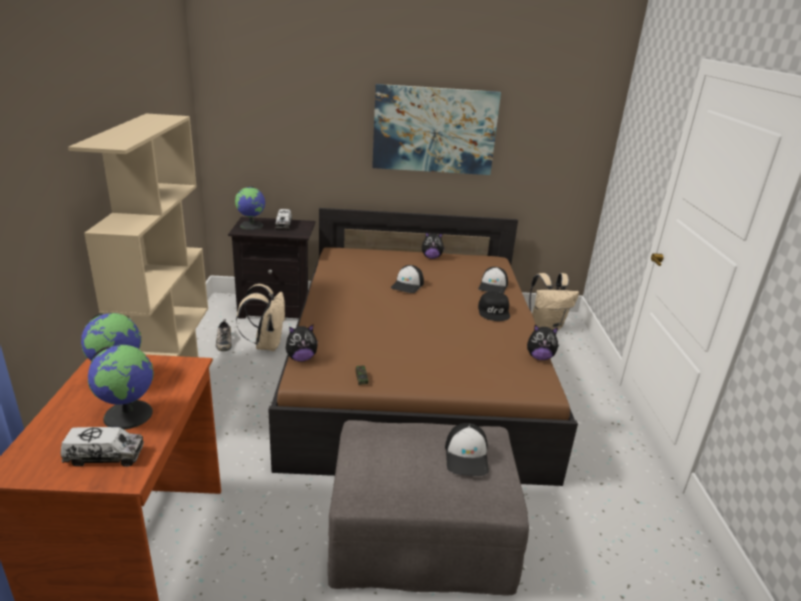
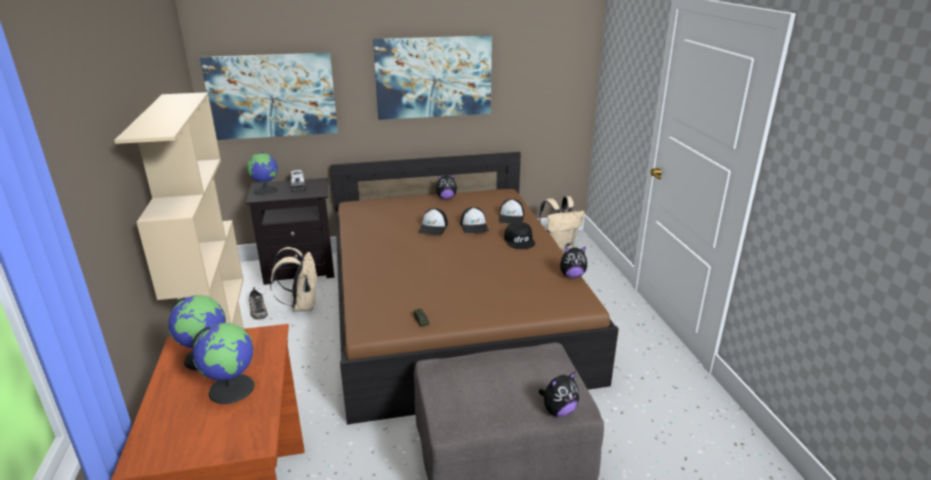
camera: 10 degrees left, 0 degrees up
toy truck [61,427,144,466] -> none
plush toy [286,325,318,362] -> plush toy moved to [538,372,579,416]
cap [445,423,489,476] -> cap moved to [460,207,489,233]
none -> picture [200,52,338,140]

